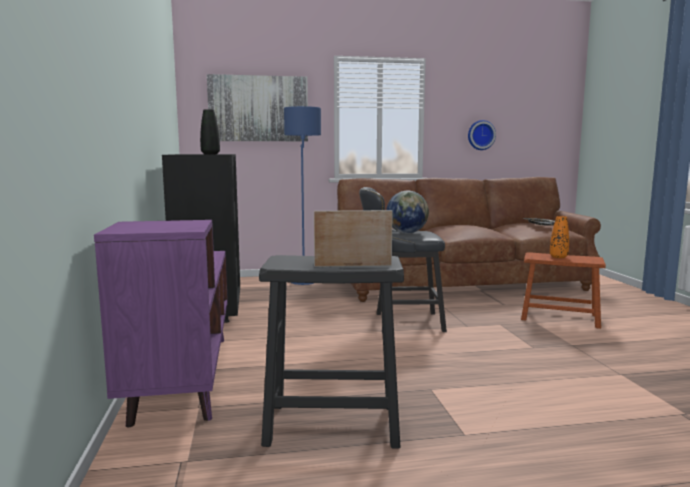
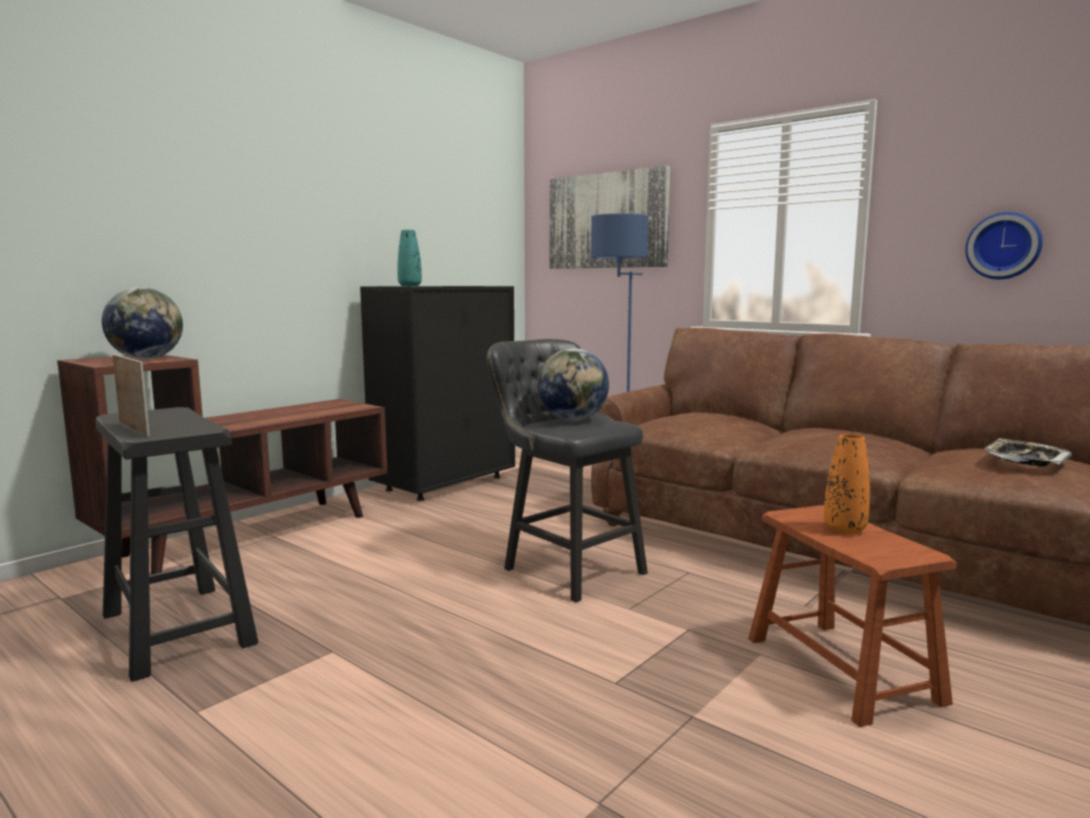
camera: 50 degrees right, 0 degrees up
purple tv stand [94,220,228,427] -> brown tv stand [57,355,387,575]
black vase [200,109,220,154] -> turquoise vase [397,230,422,286]
none -> globe [102,287,183,359]

